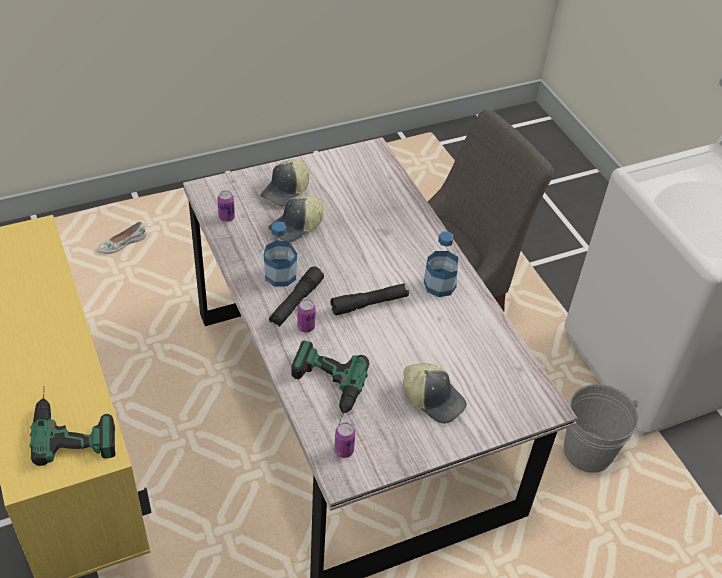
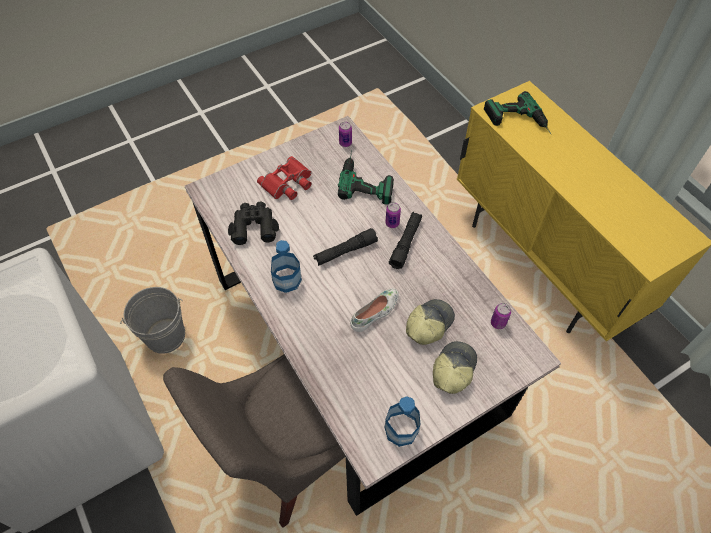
camera: 175 degrees right, 10 degrees up
white shoe [98,221,147,254] -> white shoe moved to [350,288,399,332]
bottle [264,221,297,287] -> bottle moved to [385,396,421,447]
cap [403,363,467,424] -> red binoculars [257,156,311,200]
none -> black binoculars [228,202,279,245]

